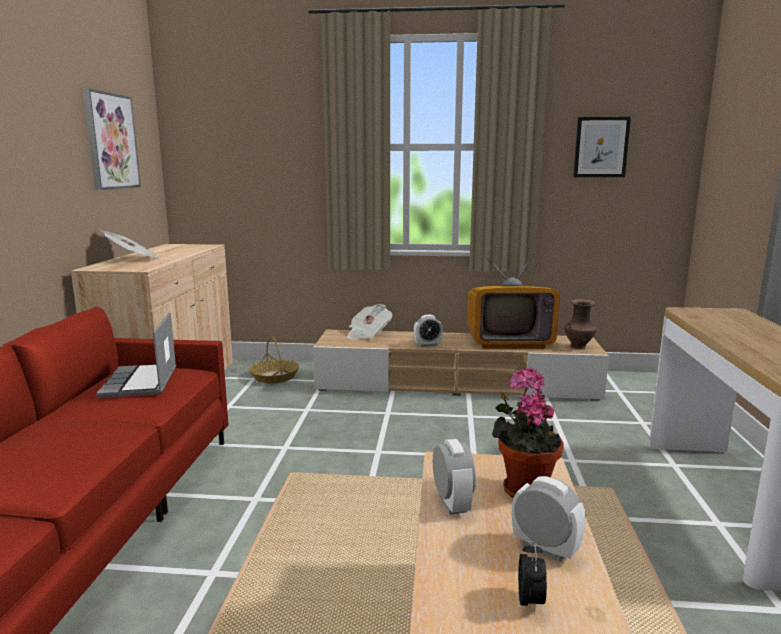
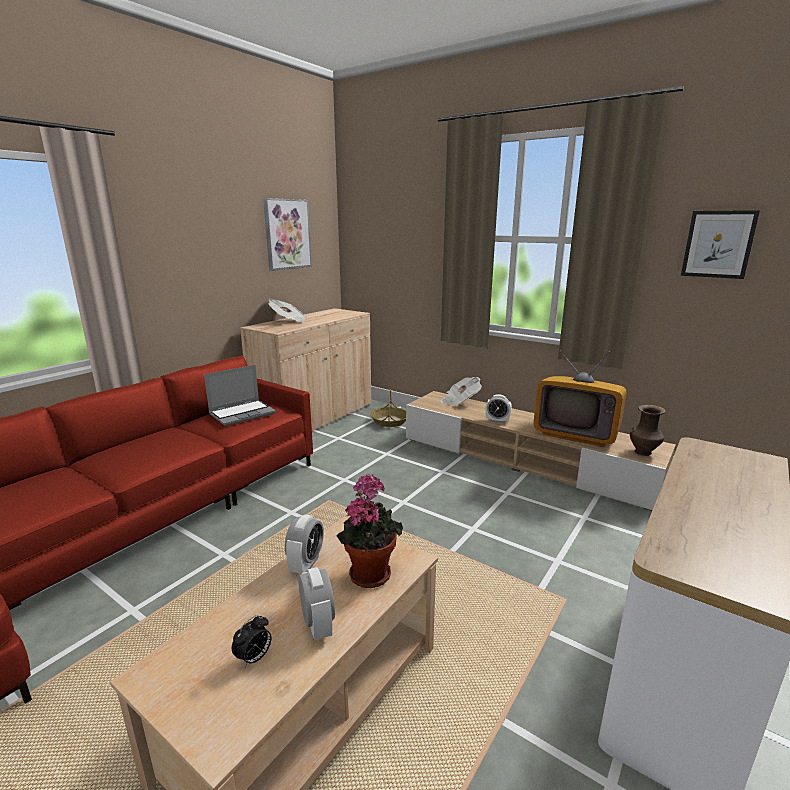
camera: 30 degrees right, 5 degrees up
laptop [96,312,176,398] -> laptop turned 150 degrees counterclockwise [204,365,276,426]

